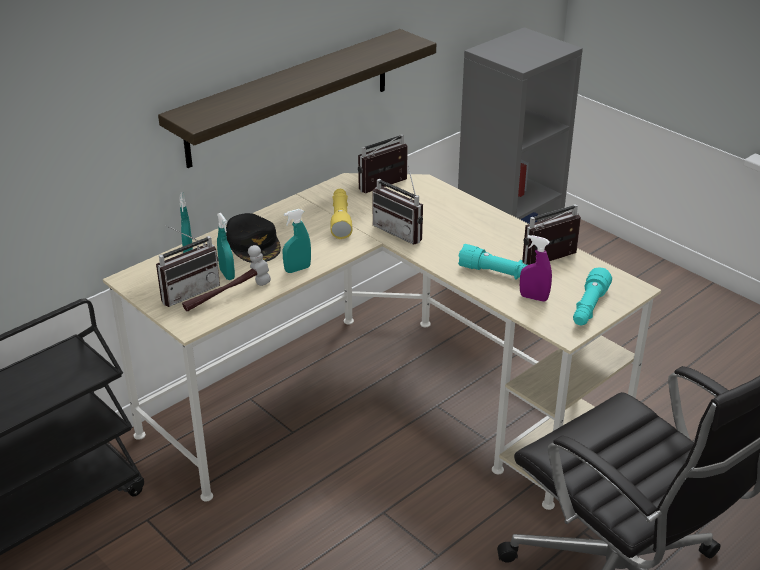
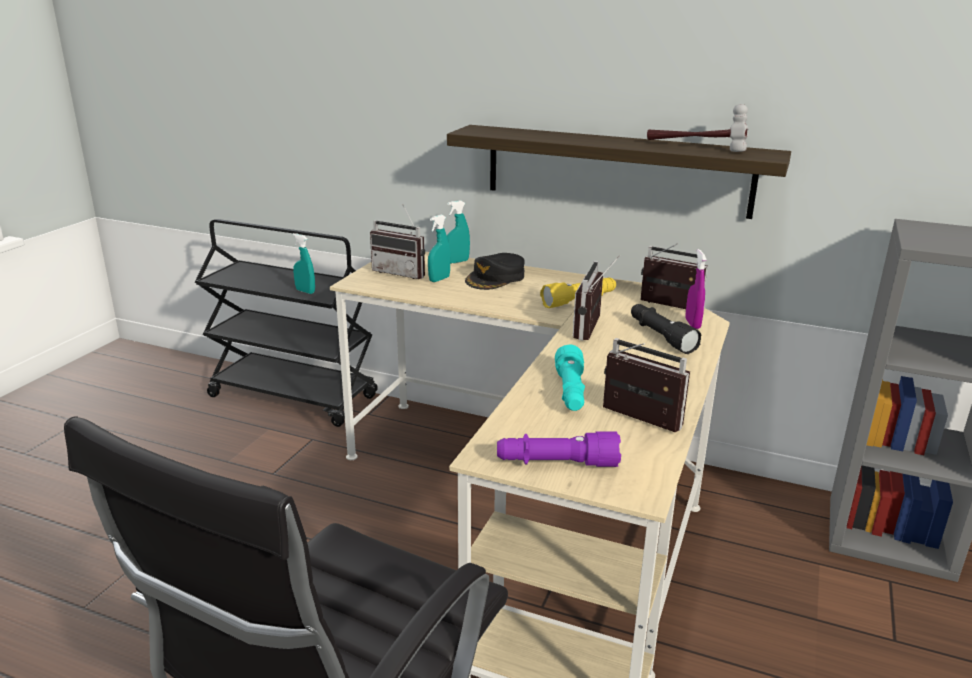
camera: 65 degrees right, 10 degrees down
hammer [182,245,271,311] -> hammer moved to [647,104,749,152]
turquoise spray bottle [283,209,311,273] -> turquoise spray bottle moved to [293,233,315,294]
purple spray bottle [520,235,552,302] -> purple spray bottle moved to [685,249,706,329]
turquoise flashlight [573,268,612,325] -> purple flashlight [497,431,621,467]
none -> black flashlight [631,304,702,354]

